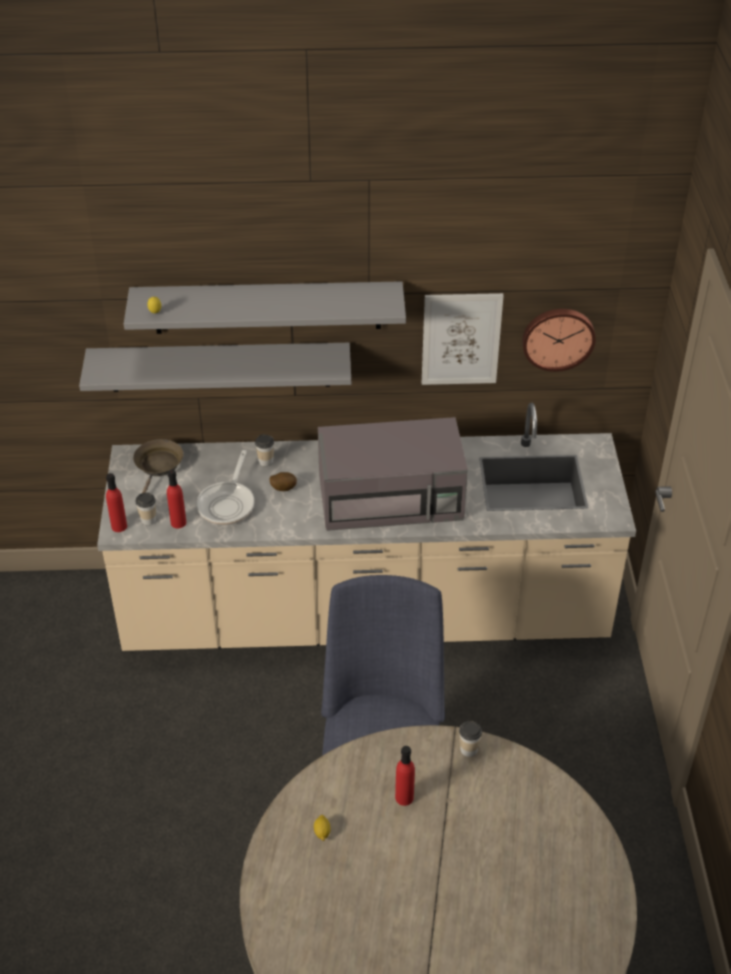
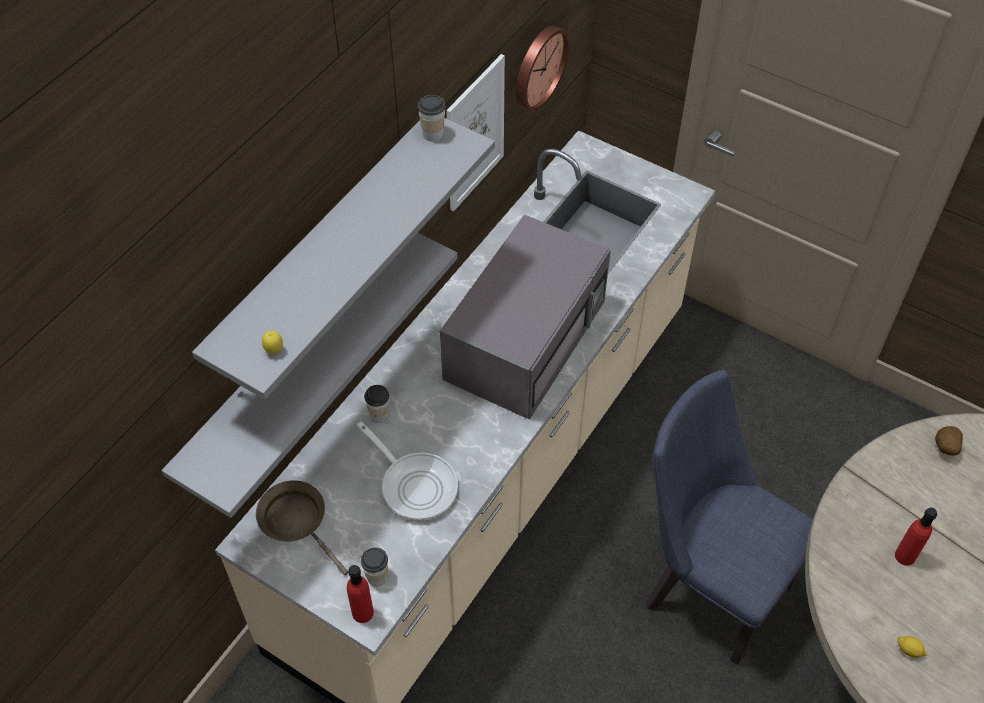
camera: 55 degrees left, 10 degrees up
red bottle [167,470,186,529] -> none
potato [269,472,297,491] -> potato moved to [935,426,963,456]
cup [459,721,482,757] -> cup moved to [418,95,445,142]

